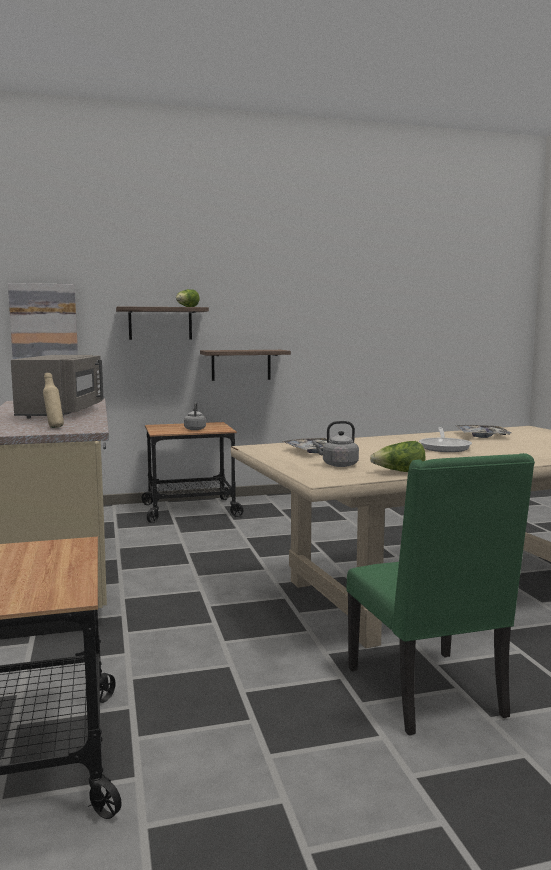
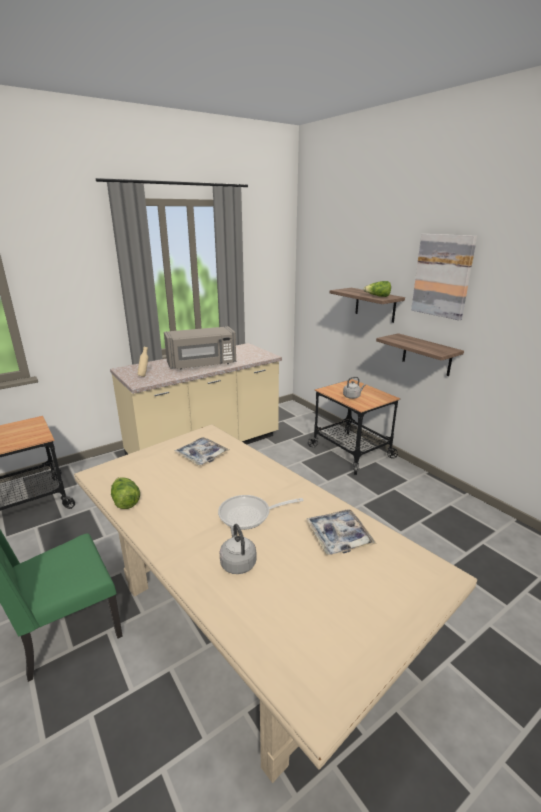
camera: 70 degrees right, 15 degrees up
picture [8,283,78,359] -> picture moved to [411,234,477,320]
grey kettle [312,421,359,467] -> grey kettle moved to [219,524,256,574]

